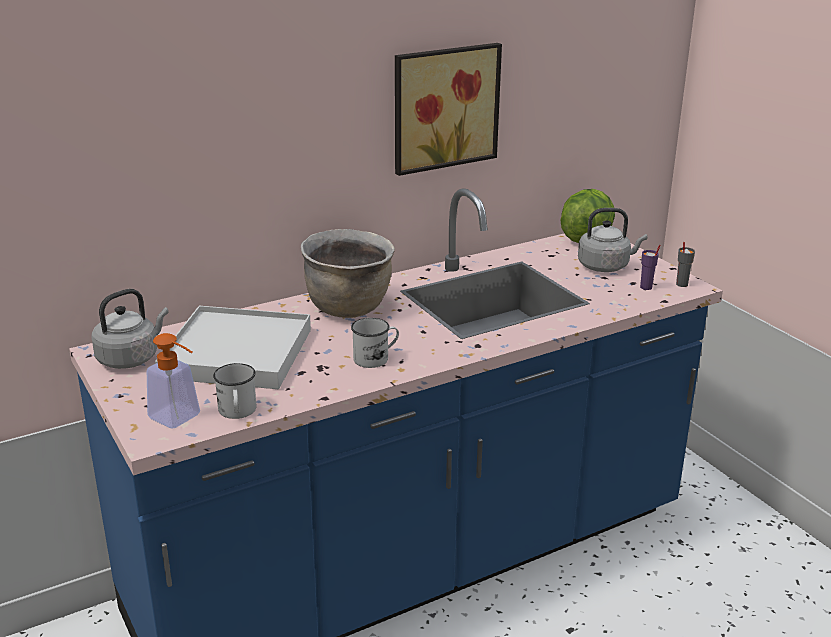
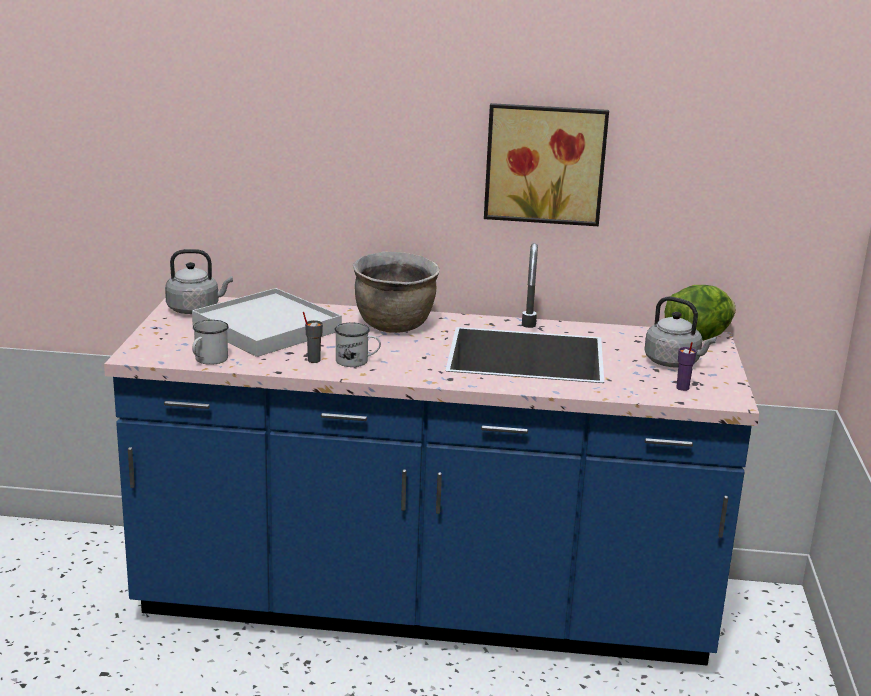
camera: 35 degrees right, 5 degrees down
soap dispenser [147,333,200,429] -> none
grey cup [676,242,695,287] -> grey cup moved to [303,312,323,363]

